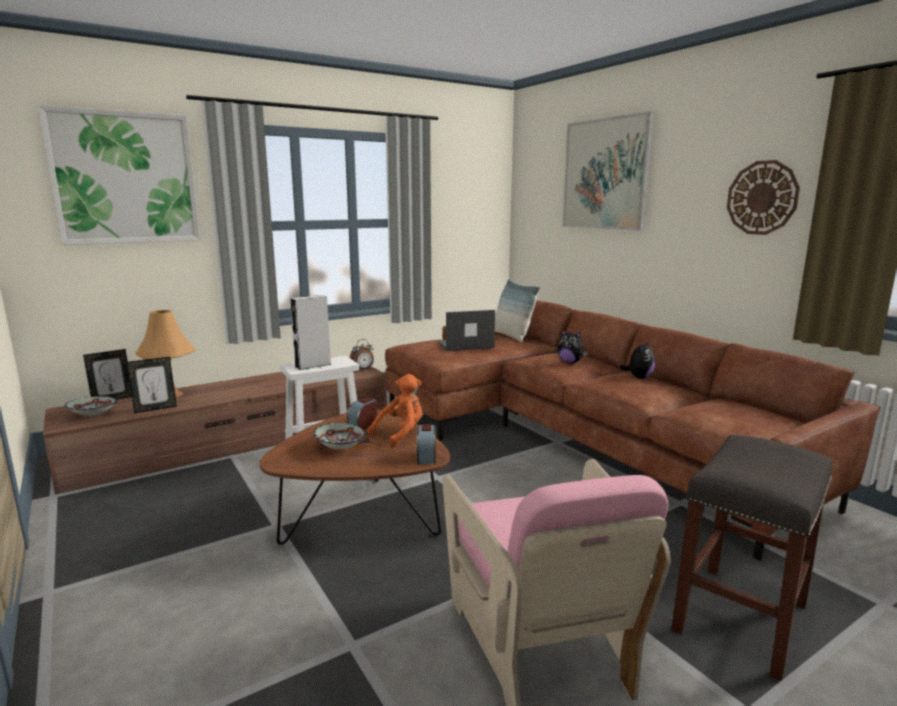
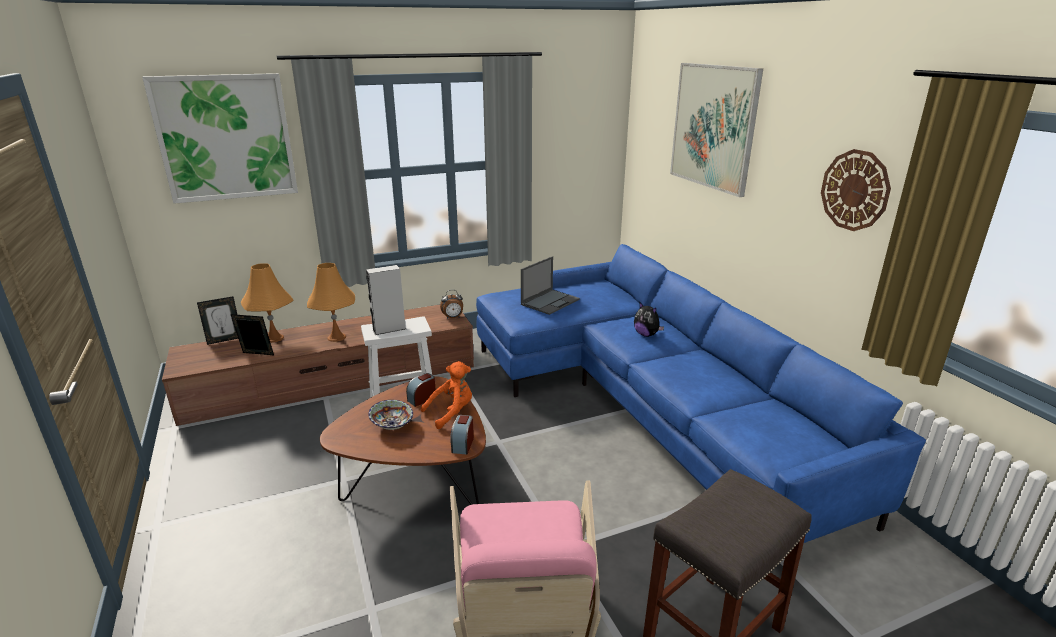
camera: 10 degrees right, 10 degrees up
bowl [65,396,117,416] -> none
picture frame [126,357,177,413] -> picture frame turned 150 degrees counterclockwise [231,314,274,355]
brown sofa [385,300,880,561] -> blue sofa [476,244,926,543]
laptop [437,310,495,351] -> laptop turned 135 degrees clockwise [521,256,580,315]
pillow [495,279,540,342] -> none
plush toy [620,341,655,379] -> none
none -> orange table lamp [307,263,355,342]

